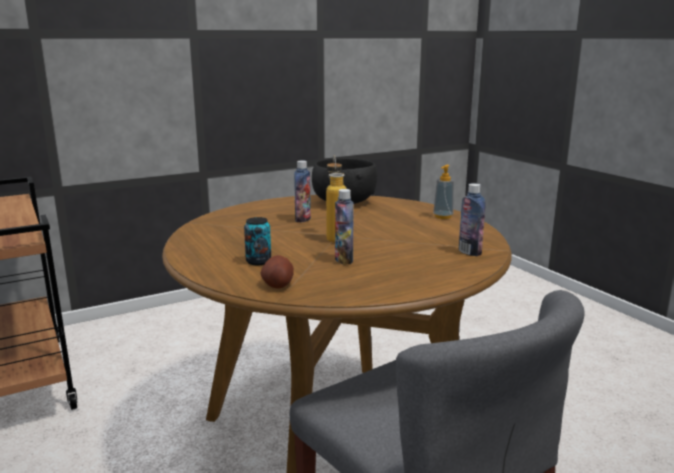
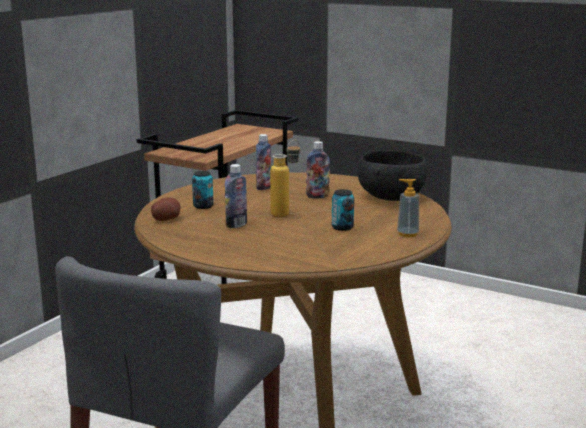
camera: 60 degrees right, 0 degrees up
bottle [458,183,485,256] -> bottle moved to [256,134,271,190]
none -> can [332,189,354,231]

